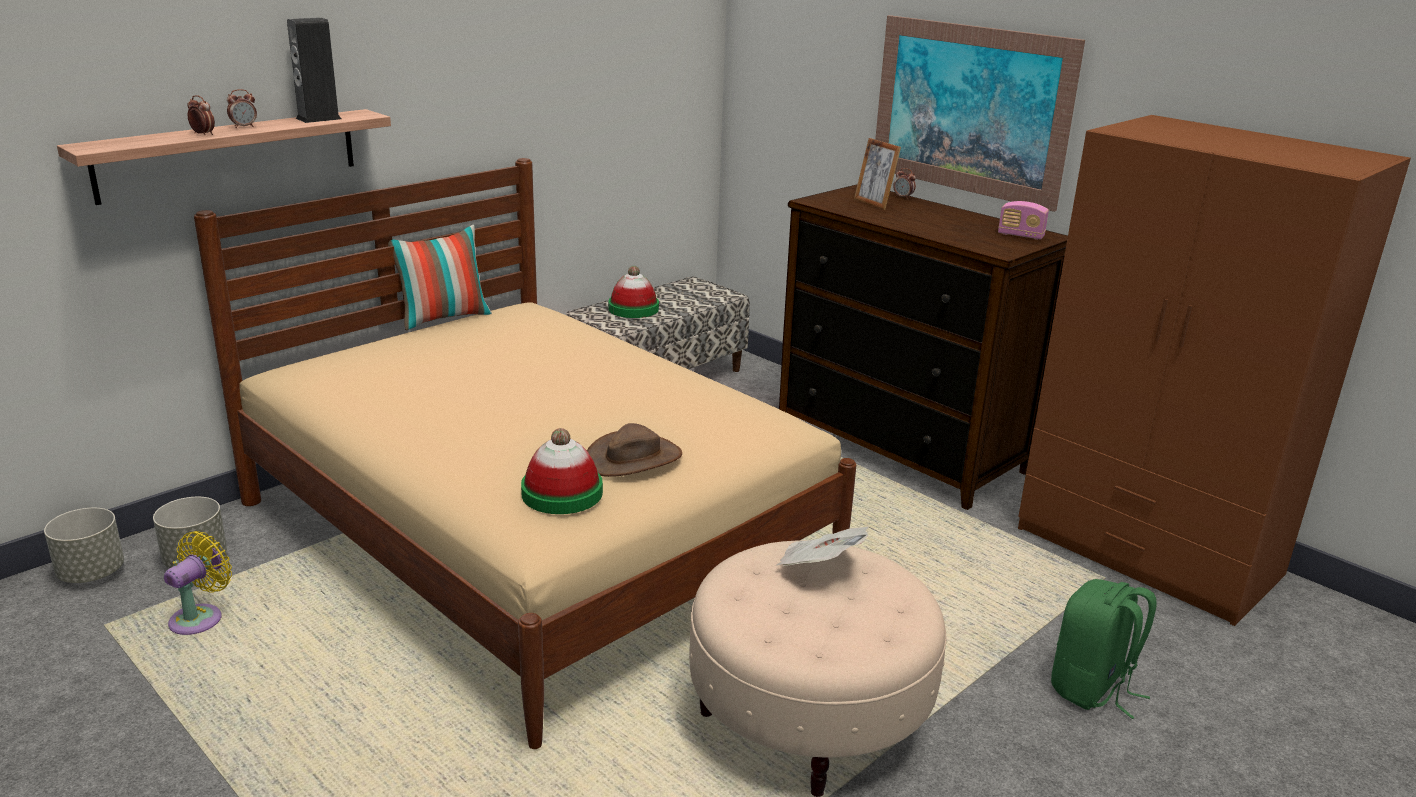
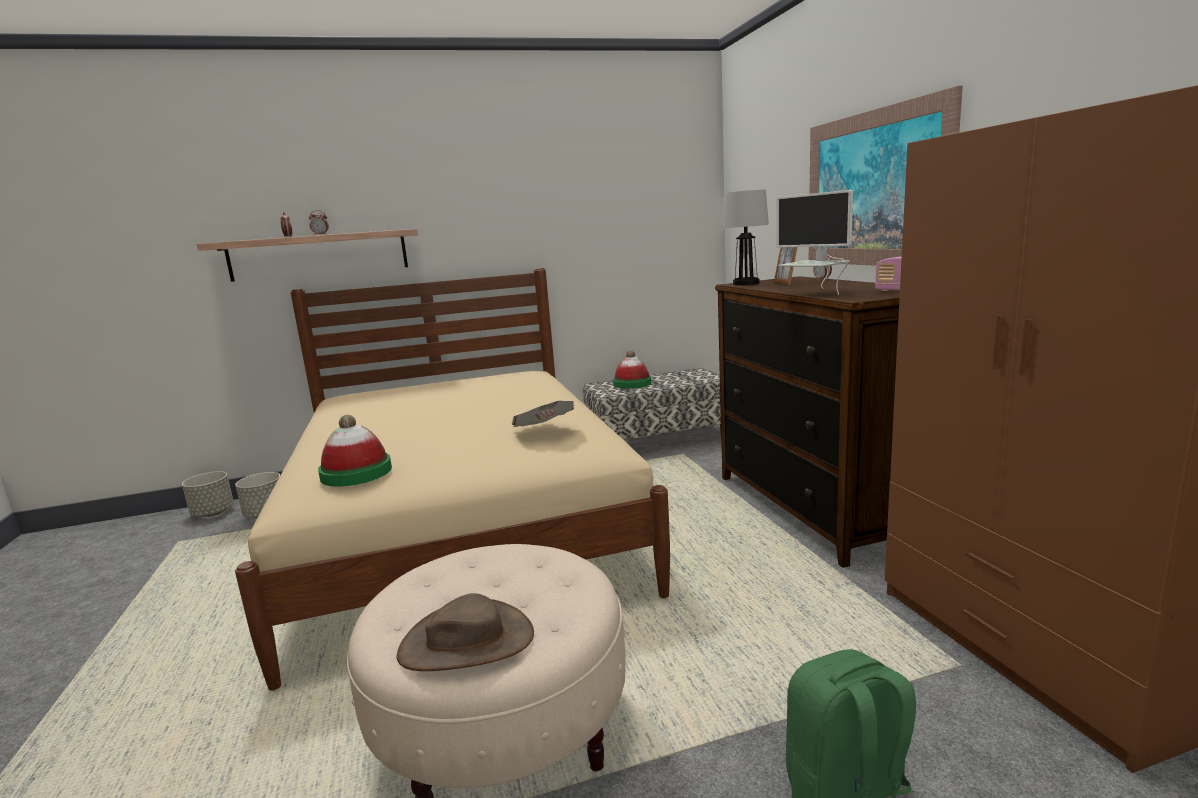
camera: 30 degrees right, 10 degrees down
yellow fan [164,531,232,635] -> none
speaker [287,18,341,123] -> none
pillow [388,225,492,331] -> none
brown hat [587,423,682,477] -> brown hat moved to [397,593,534,671]
newspaper [776,527,868,566] -> newspaper moved to [512,401,574,427]
none -> table lamp [723,189,769,285]
none -> monitor [776,190,853,295]

